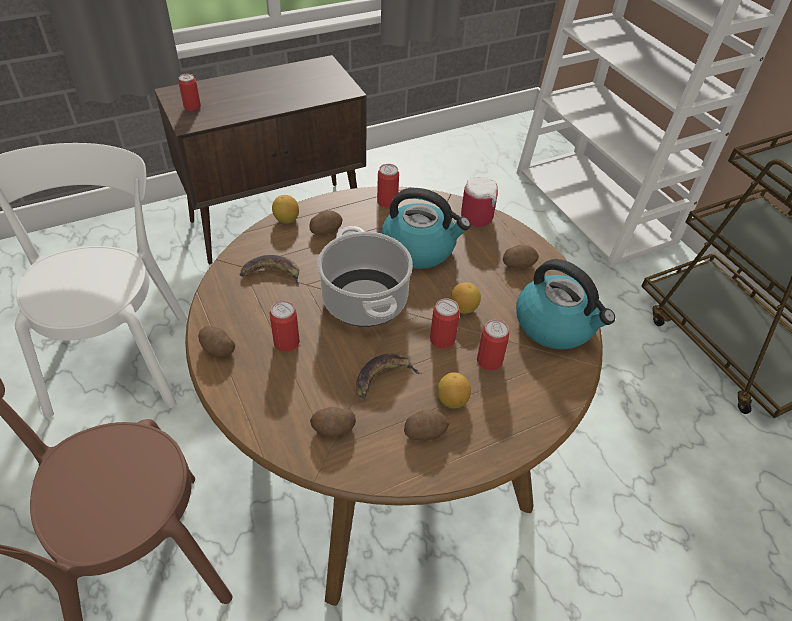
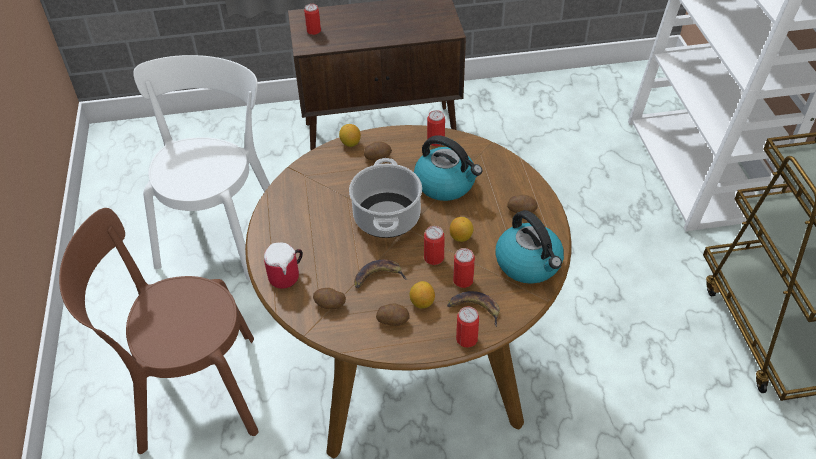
camera: 20 degrees right, 0 degrees up
potato [198,326,235,357] -> none
banana [239,255,299,287] -> banana moved to [447,291,500,327]
can [270,301,300,352] -> can moved to [456,307,479,348]
mug [461,177,498,227] -> mug moved to [264,242,303,289]

